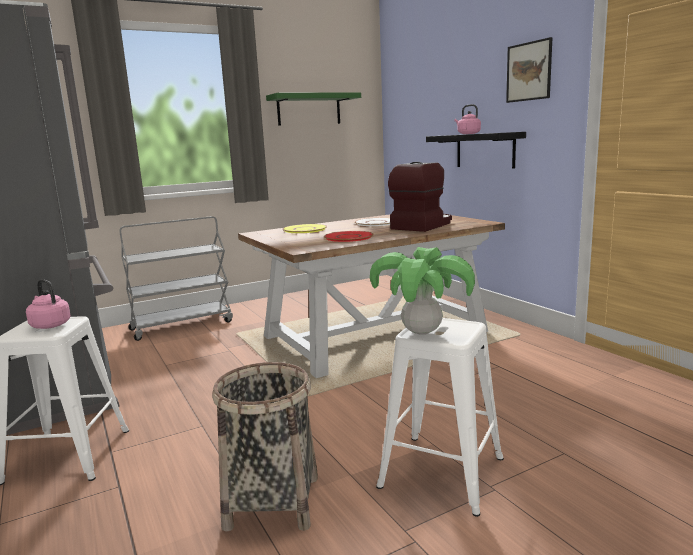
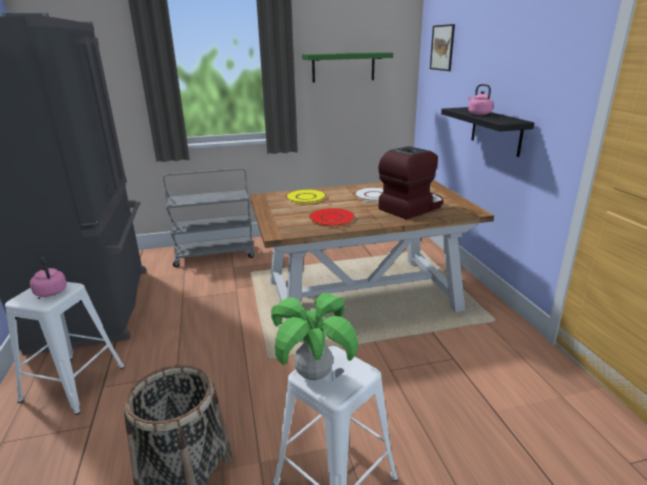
camera: 15 degrees right, 10 degrees up
picture [506,37,553,103] -> picture moved to [430,24,455,71]

